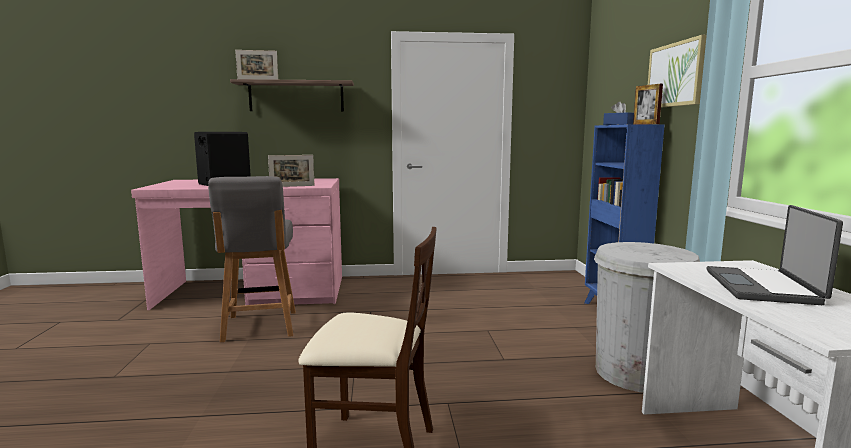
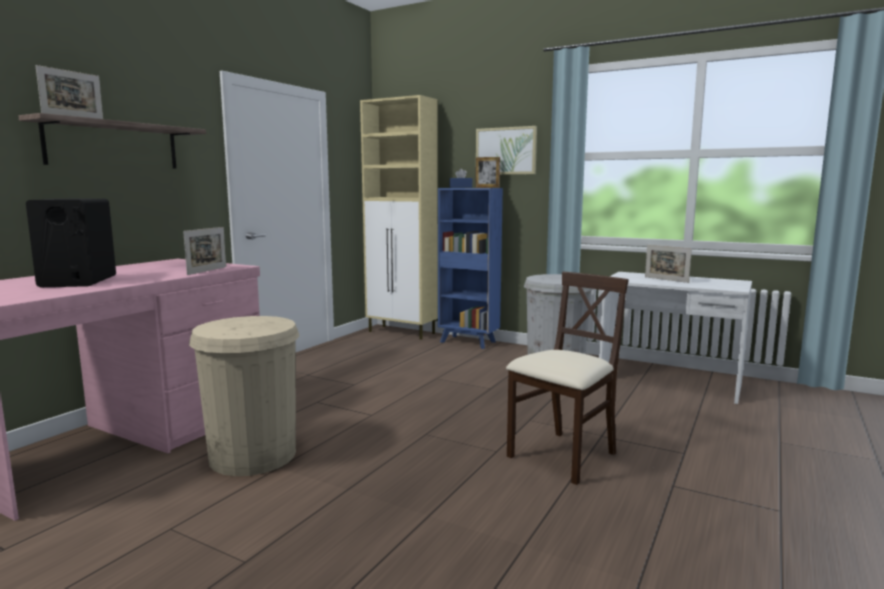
camera: 55 degrees left, 0 degrees up
grey chair [208,176,296,342] -> beige trash can [189,316,300,476]
laptop [707,205,843,305] -> picture frame [645,245,692,283]
none -> beige cabinet [360,95,438,340]

